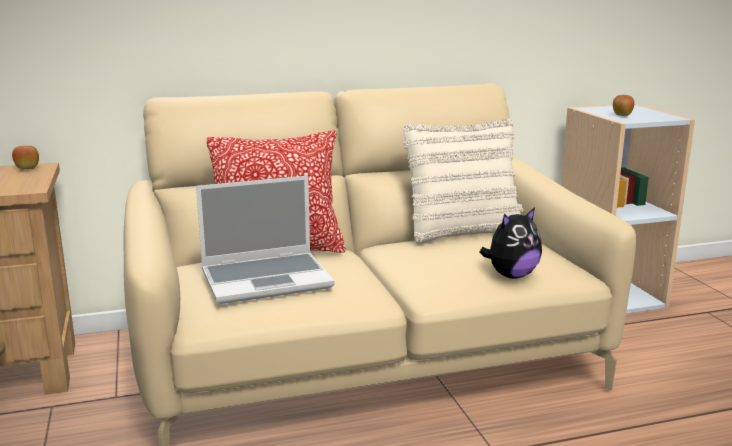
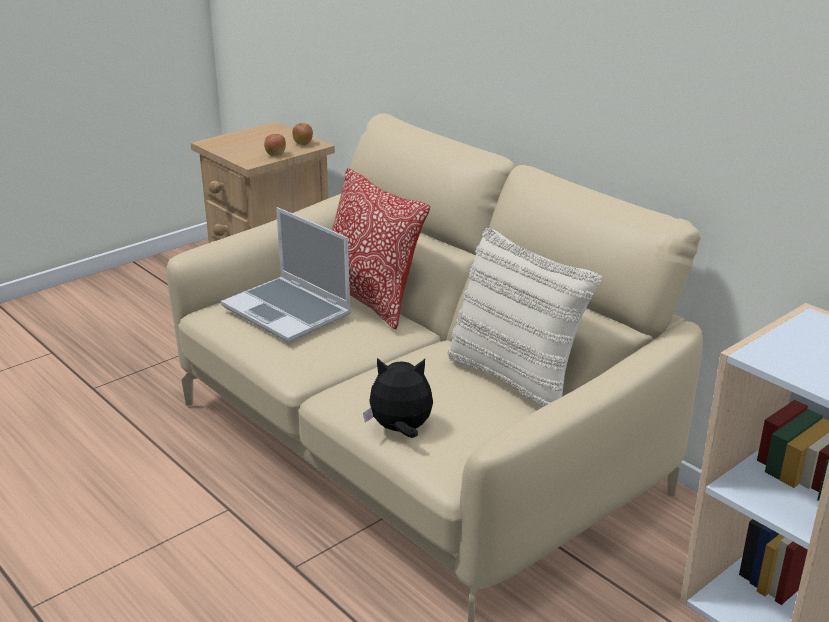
camera: 65 degrees right, 10 degrees up
plush toy [479,207,542,279] -> plush toy turned 150 degrees clockwise [363,358,433,438]
apple [613,95,634,116] -> apple moved to [264,134,286,156]

